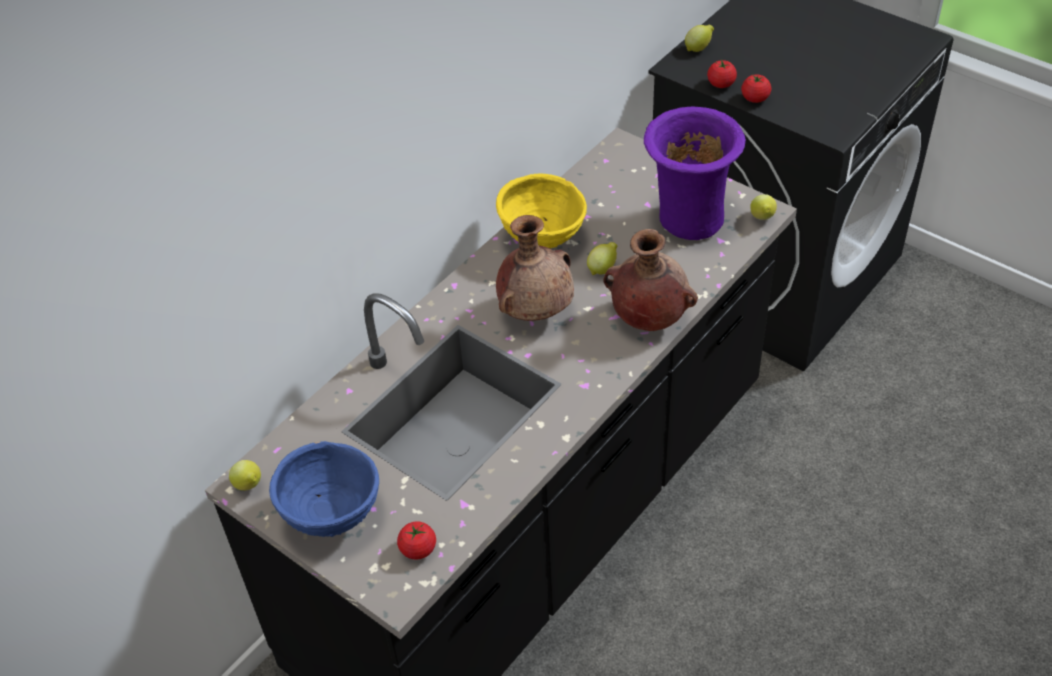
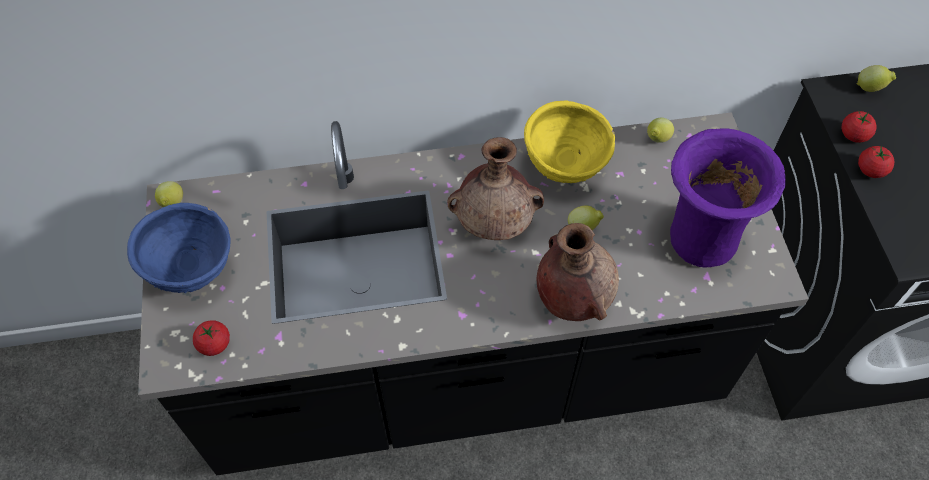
camera: 40 degrees right, 10 degrees up
lemon [750,194,777,220] -> lemon moved to [647,117,674,143]

